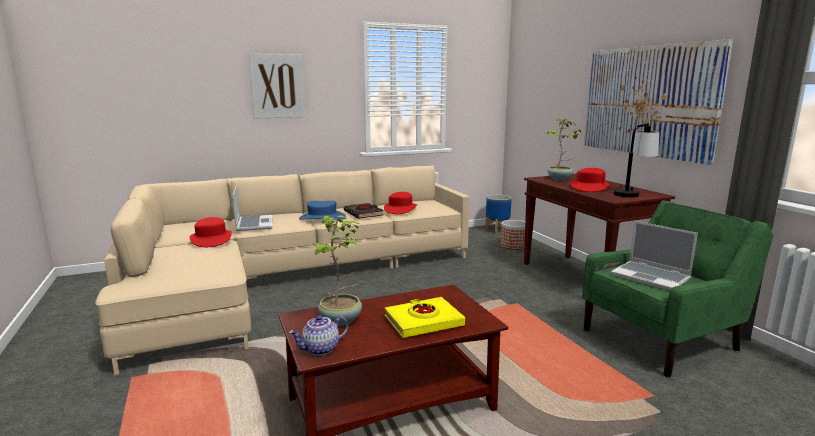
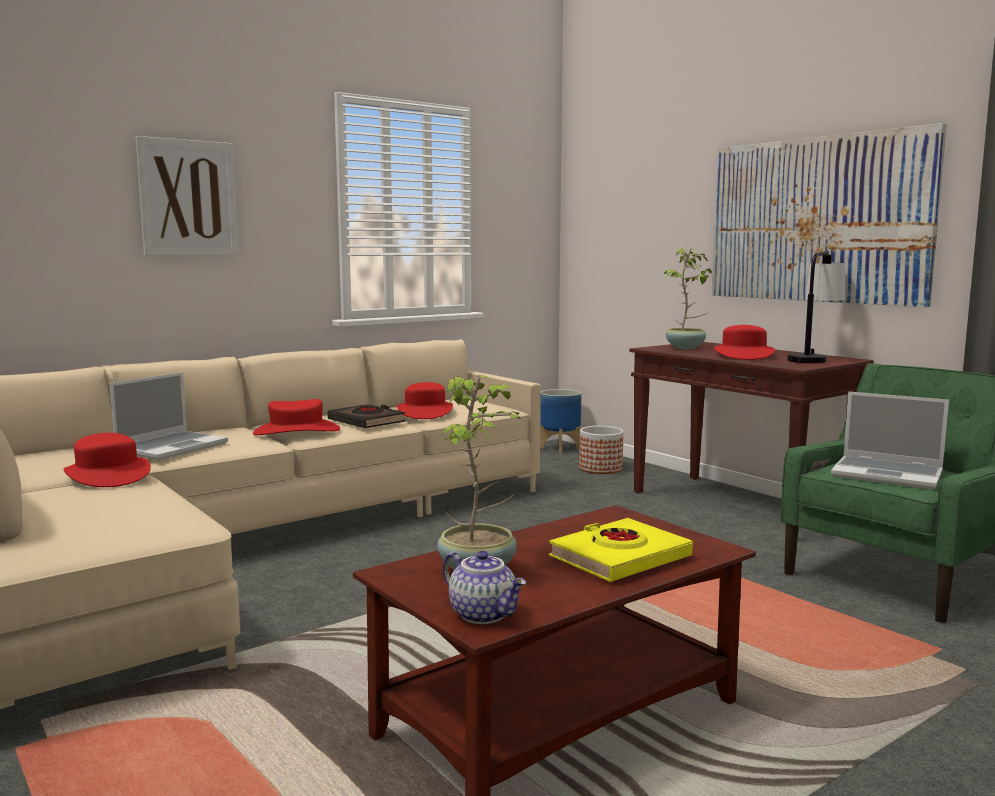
camera: 15 degrees left, 5 degrees down
laptop [232,185,273,231] -> laptop turned 60 degrees clockwise [110,372,228,460]
teapot [289,315,349,356] -> teapot turned 90 degrees counterclockwise [443,551,526,624]
blue hat [299,201,346,220] -> red hat [253,399,340,435]

